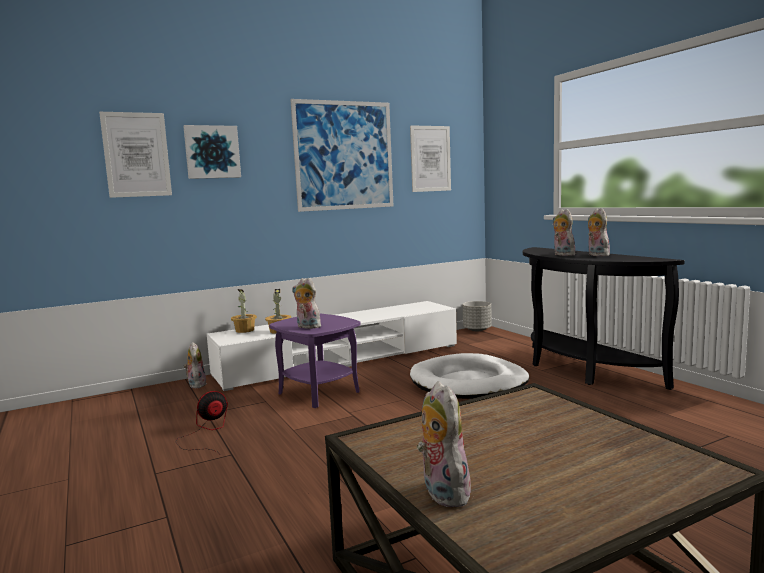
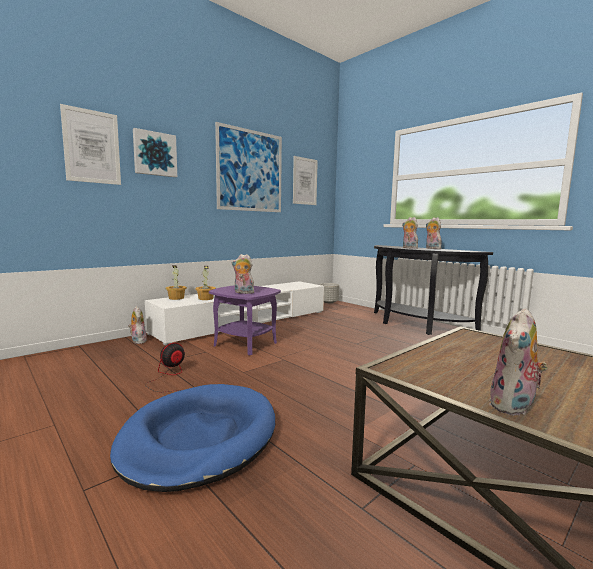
camera: 15 degrees left, 0 degrees up
white dog bed [410,353,529,399] -> none
plush toy [417,381,474,507] -> plush toy turned 105 degrees counterclockwise [490,308,548,416]
none -> blue dog bed [110,384,275,492]

